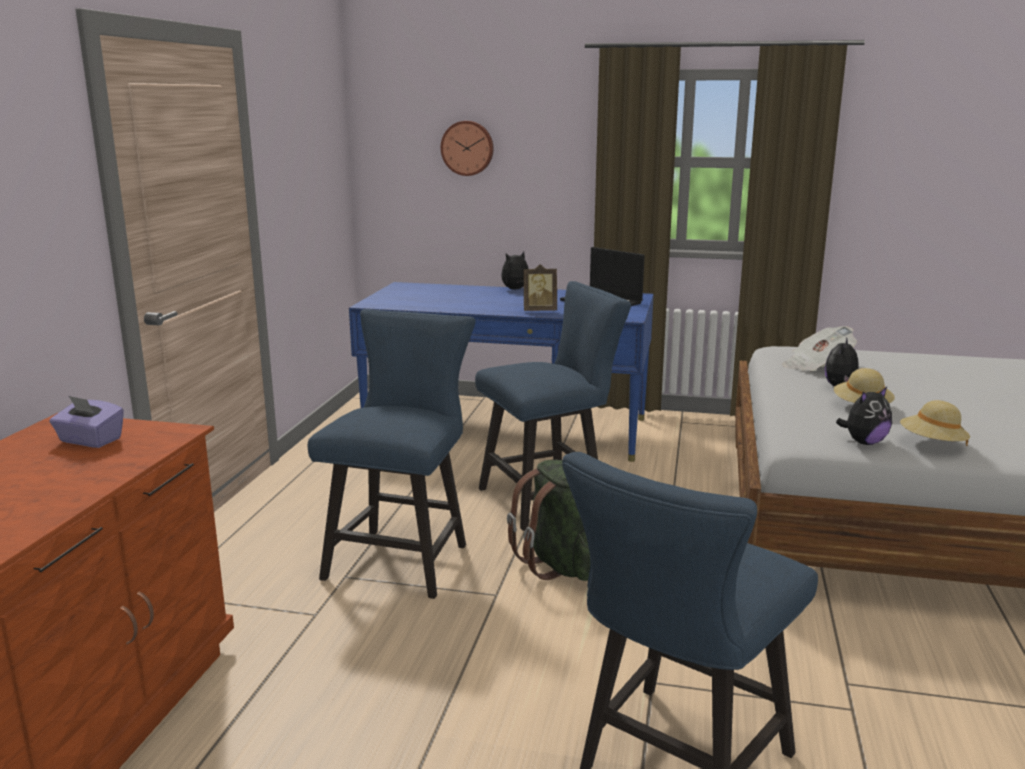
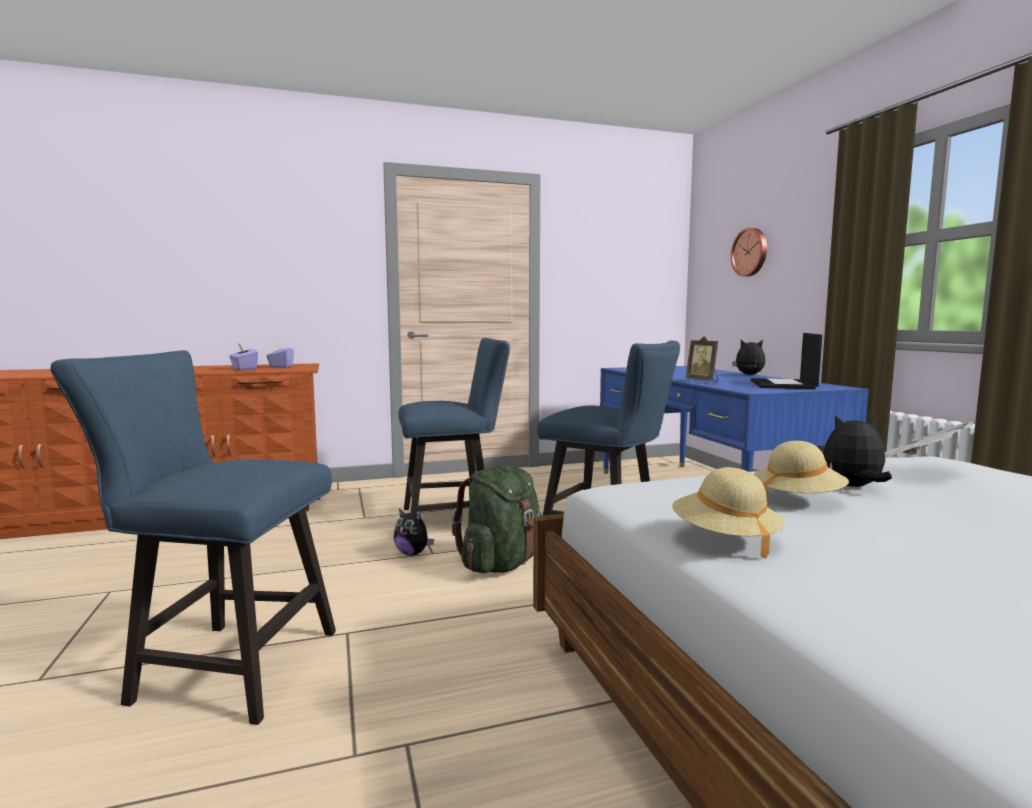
camera: 60 degrees right, 10 degrees down
plush toy [836,387,892,445] -> plush toy moved to [394,508,434,556]
none -> purple tissue box [229,344,258,370]

